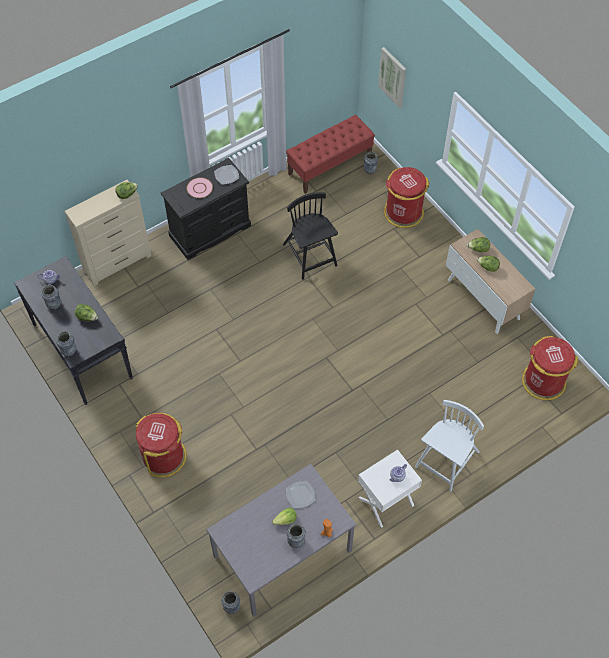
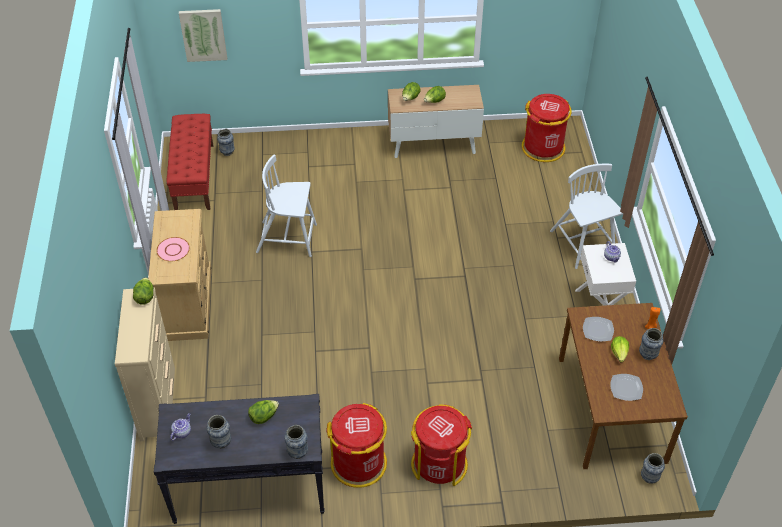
camera: 60 degrees left, 10 degrees down
black dresser [161,158,251,260] -> beige dresser [148,209,212,341]
grey dining table [206,464,356,617] -> brown dining table [559,303,688,469]
plate [214,165,239,185] -> plate moved to [610,374,643,401]
black chair [283,192,338,280] -> white chair [256,155,317,257]
red trash can [384,167,429,228] -> red trash can moved to [326,403,387,488]

